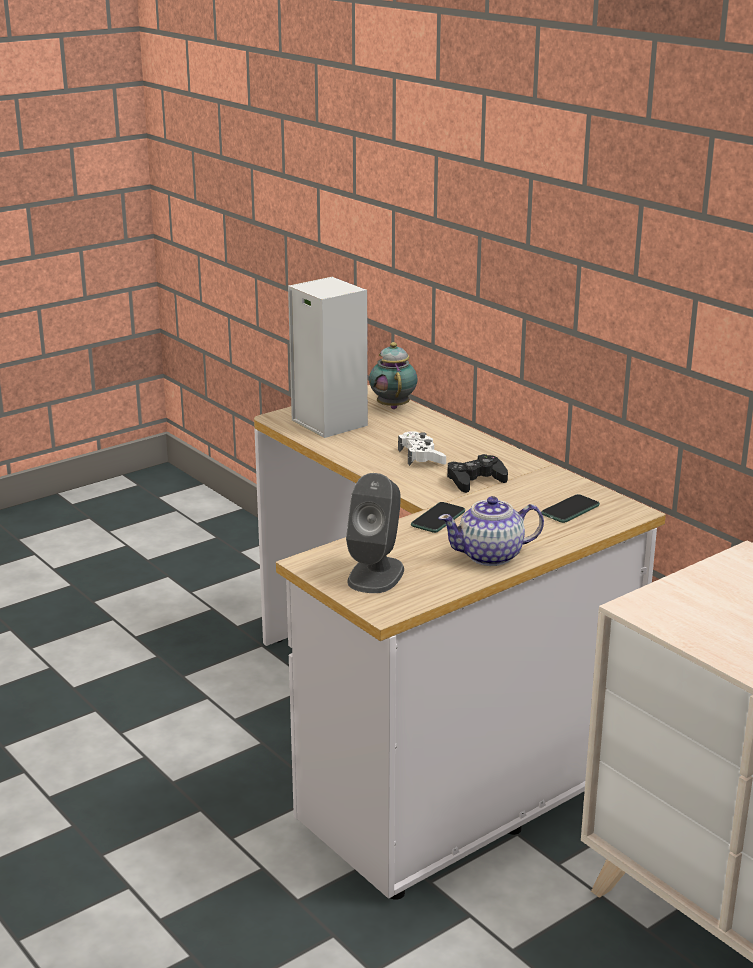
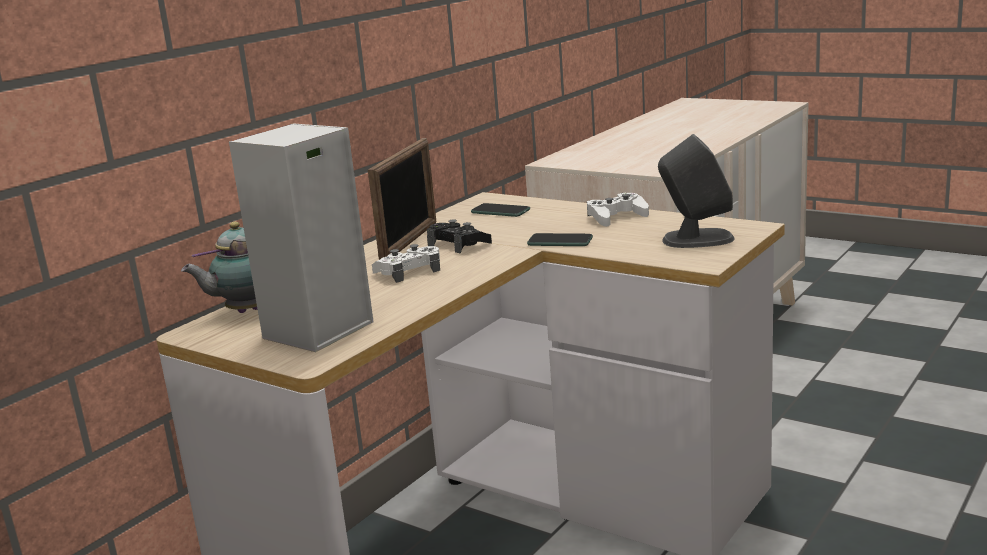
camera: 105 degrees left, 5 degrees down
teapot [439,496,544,566] -> white game controller [587,193,649,227]
none -> picture frame [368,138,437,260]

